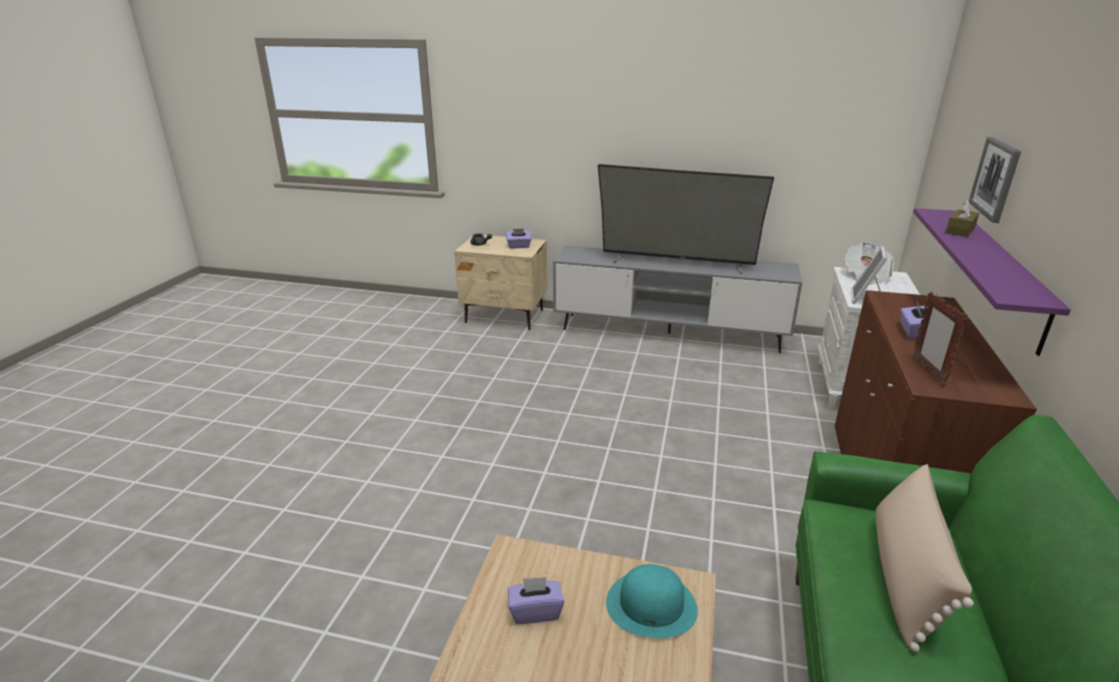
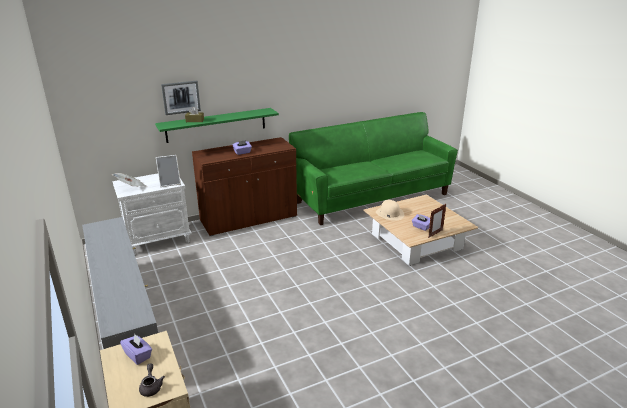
camera: 130 degrees left, 0 degrees up
television [598,164,774,274] -> none
turquoise hat [606,564,698,638] -> beige hat [376,200,404,221]
beige pillow [875,464,974,652] -> none
picture frame [912,292,967,387] -> picture frame moved to [428,204,446,238]
purple shelf [913,208,1071,356] -> green shelf [155,108,279,143]

